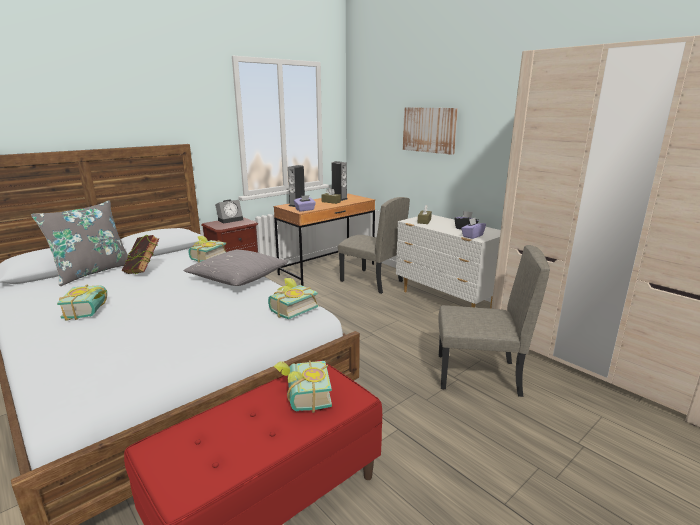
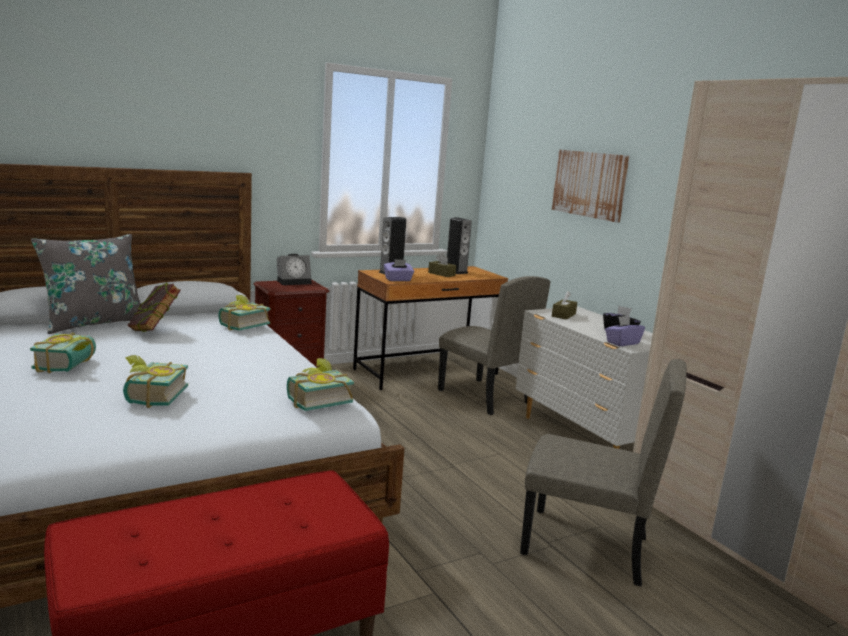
camera: 10 degrees right, 5 degrees down
grey pillow [184,250,288,286] -> none
book [274,360,332,413] -> book moved to [123,355,188,408]

